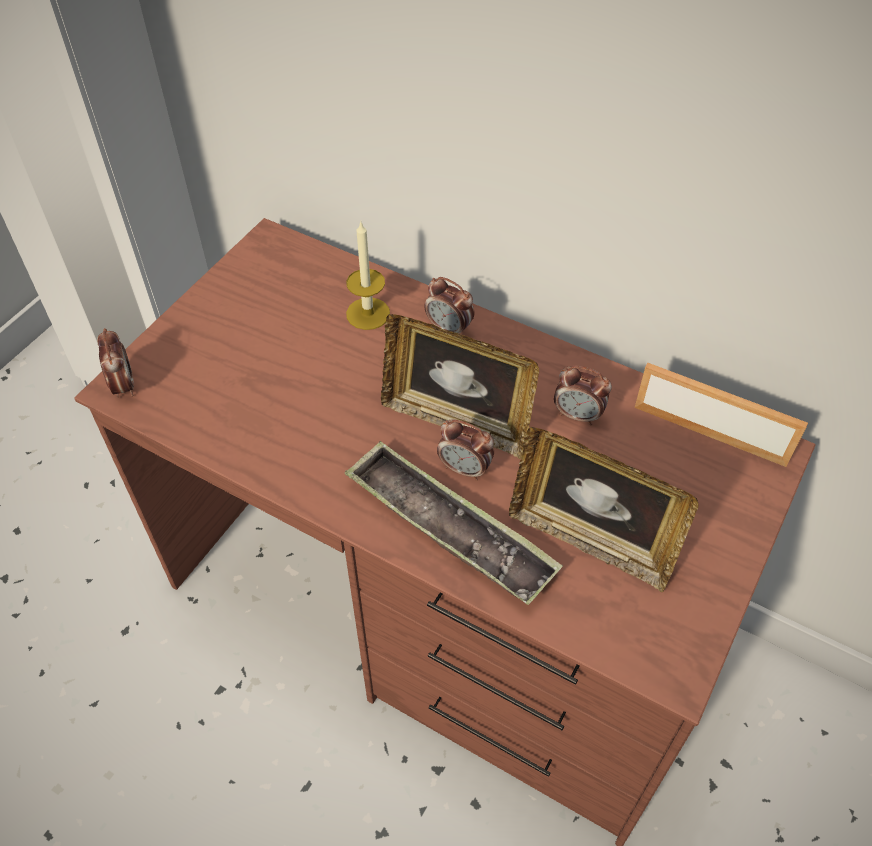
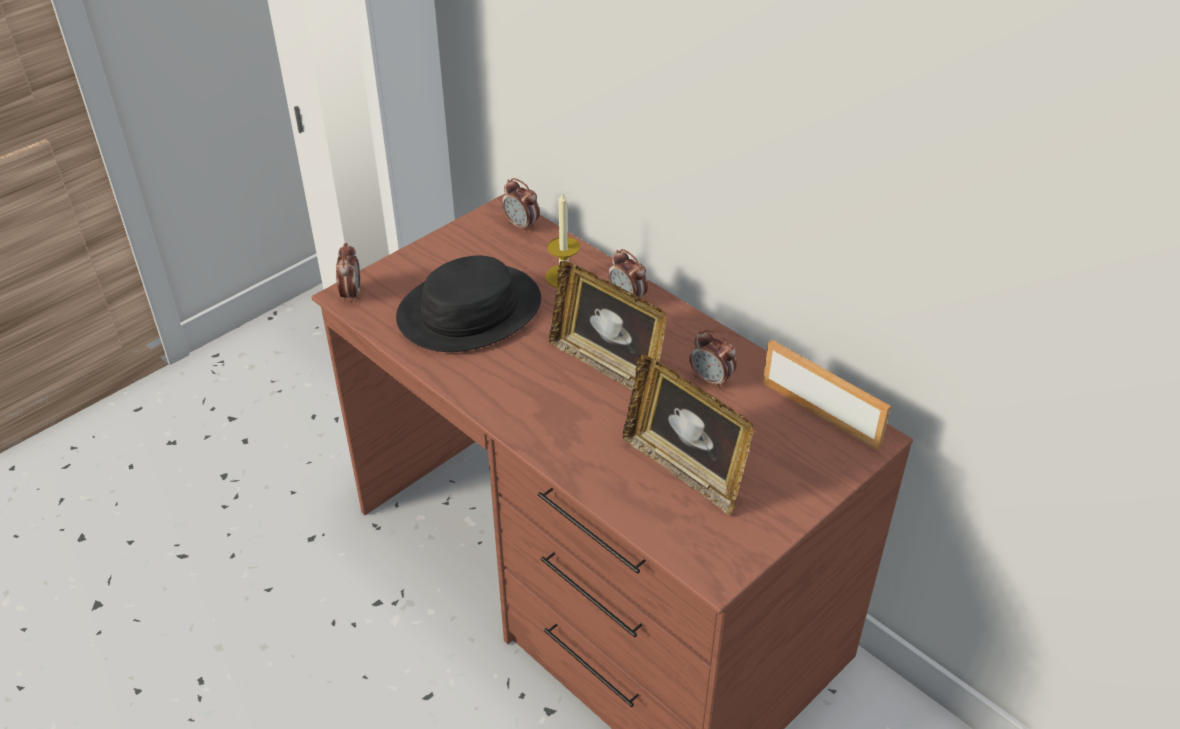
camera: 15 degrees right, 10 degrees down
tray [345,441,563,605] -> none
alarm clock [437,419,494,481] -> alarm clock moved to [502,178,540,233]
none -> black hat [396,256,541,352]

